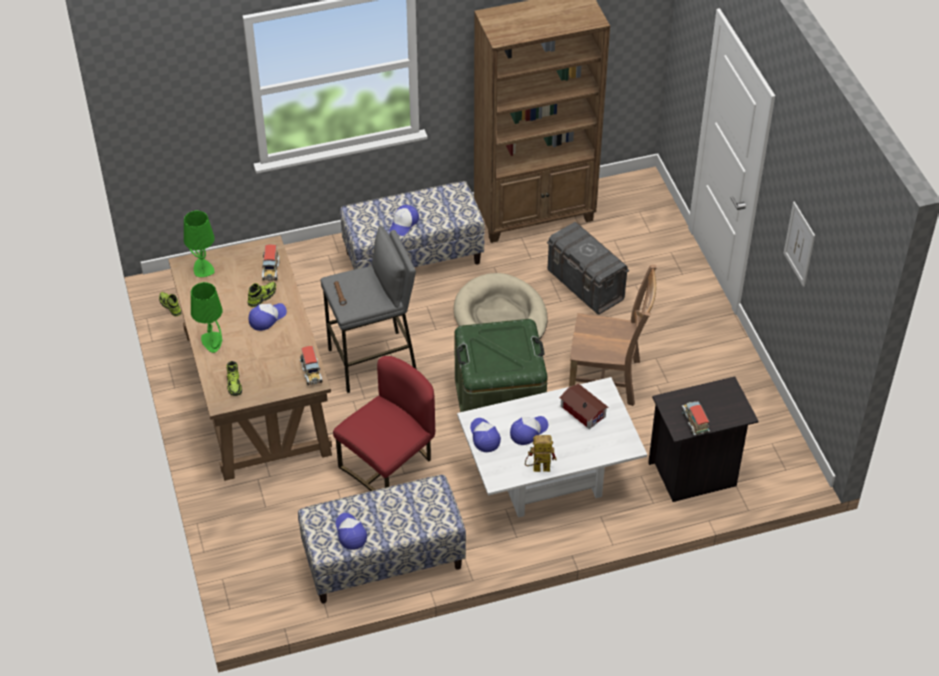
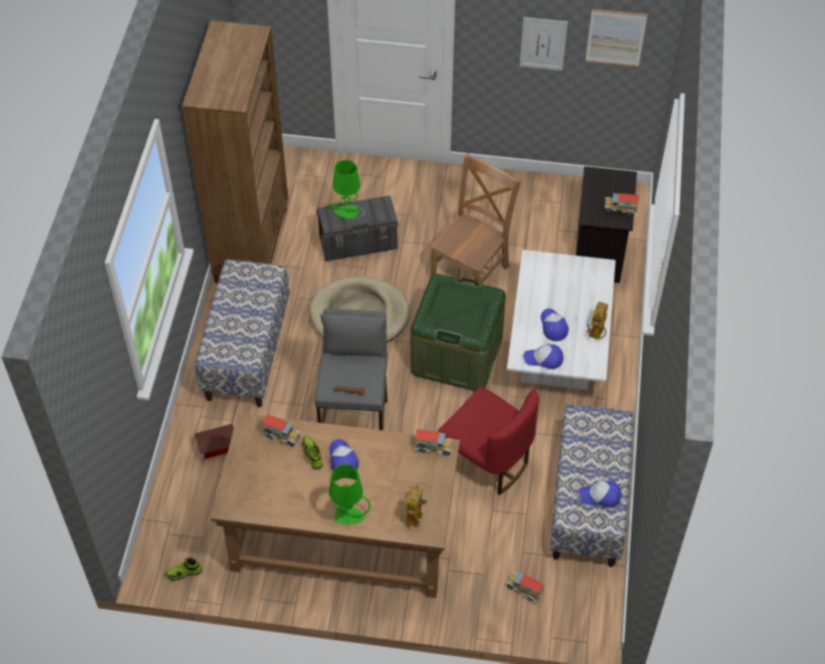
camera: 65 degrees left, 5 degrees up
green table lamp [184,211,215,277] -> green table lamp moved to [329,160,360,219]
shoe [226,361,242,396] -> toy robot [405,485,427,527]
red chair [333,356,435,491] -> red chair turned 150 degrees clockwise [437,387,539,495]
cap [389,205,419,236] -> none
toy house [559,383,608,429] -> toy house moved to [194,424,234,460]
none -> toy truck [506,571,544,602]
none -> picture [585,9,648,67]

